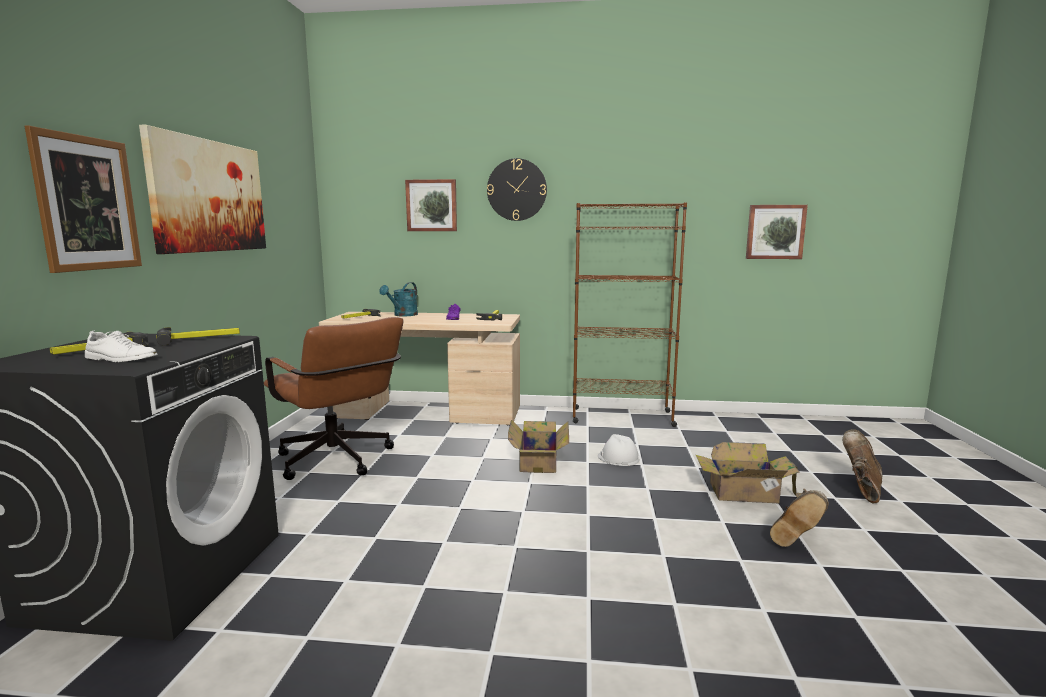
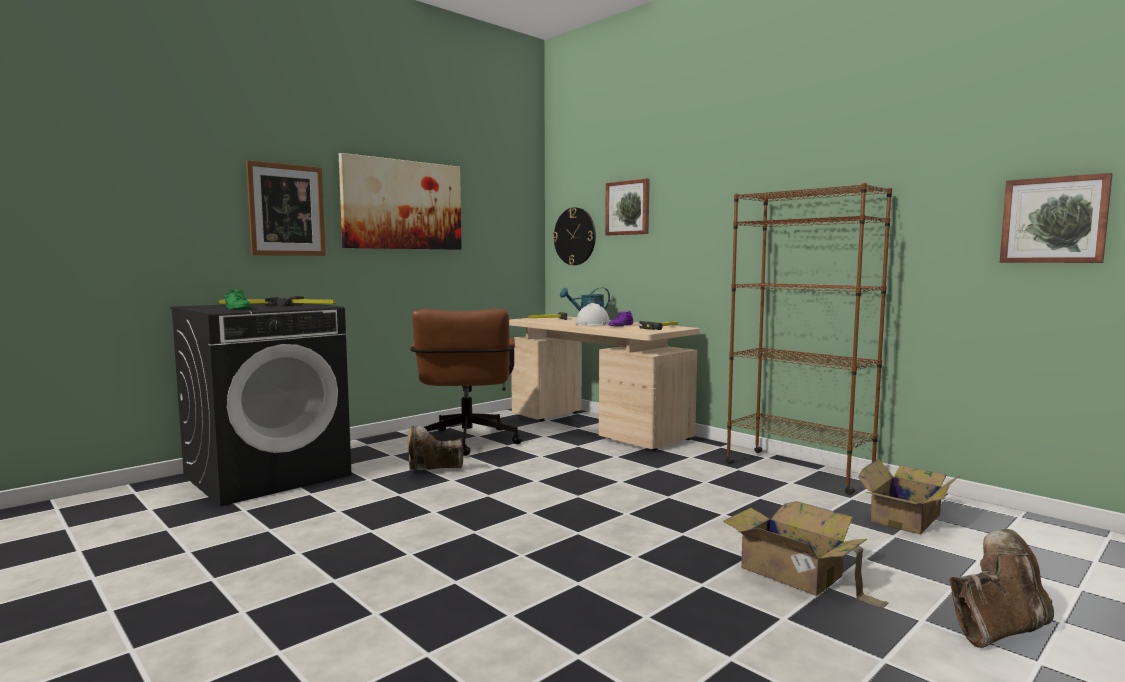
camera: 40 degrees right, 5 degrees down
white shoe [85,331,158,362] -> green shoe [224,289,251,309]
wall clock [487,158,547,221] -> wall clock moved to [553,207,596,265]
cardboard box [508,420,569,473] -> cardboard box moved to [859,459,960,534]
white hard hat [598,434,639,466] -> white hard hat moved to [575,303,610,326]
brown boot [770,489,828,547] -> brown boot moved to [408,426,464,470]

